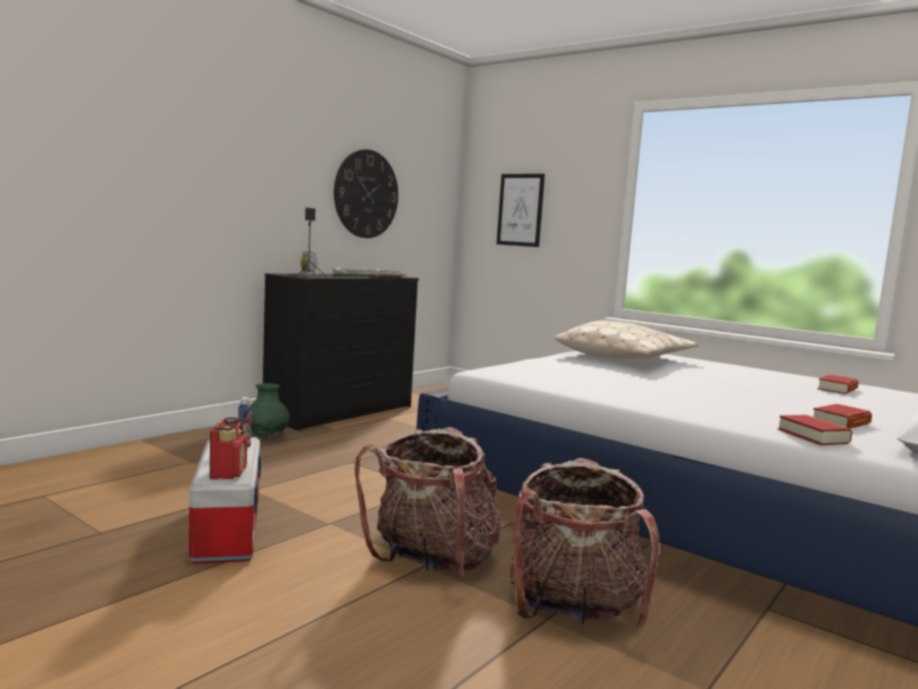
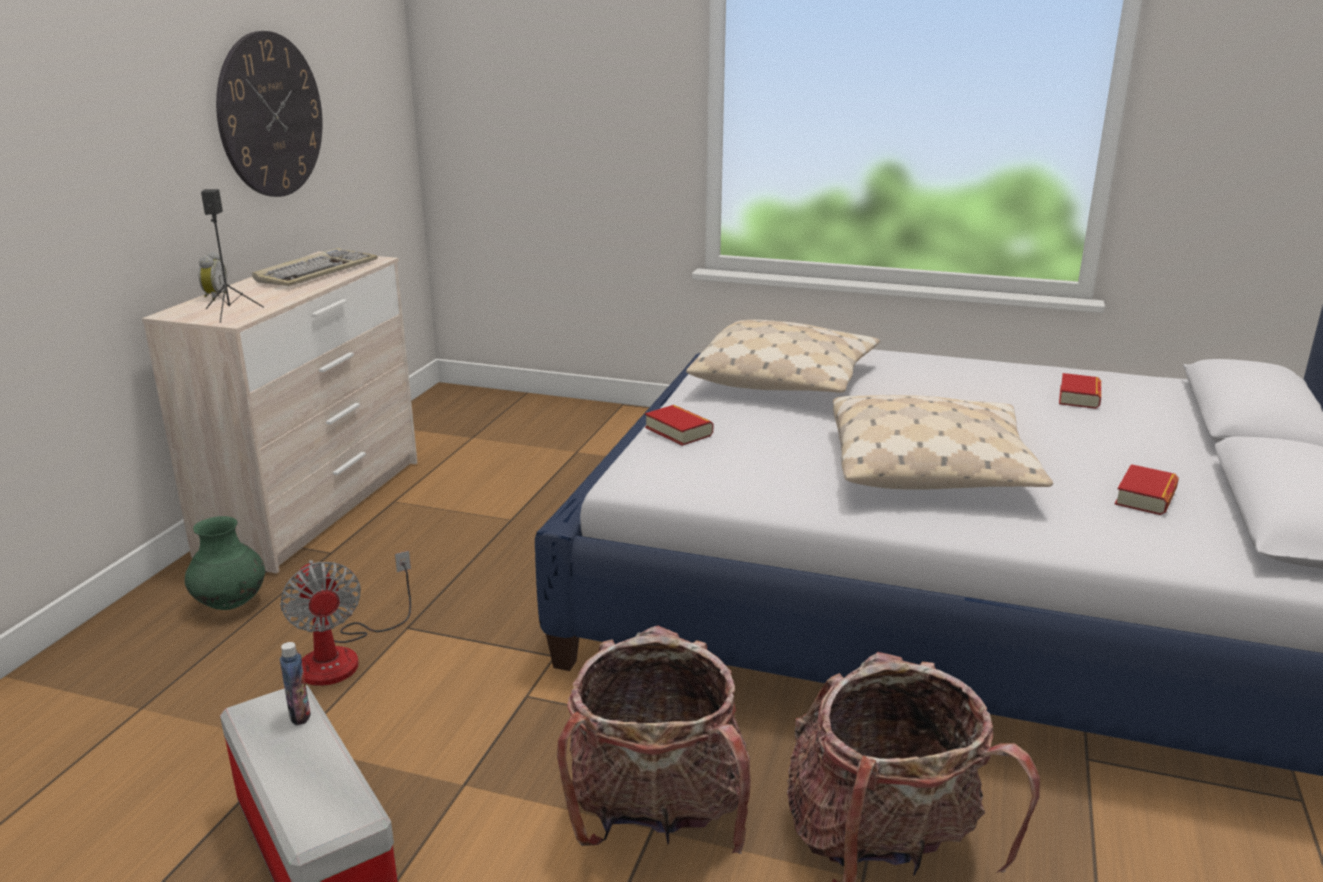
camera: 20 degrees left, 15 degrees up
radio [210,417,247,480] -> none
black dresser [263,274,419,431] -> beige dresser [142,251,418,574]
picture [497,174,545,247] -> none
book [778,415,852,445] -> book moved to [645,405,713,446]
none -> fan [280,551,411,686]
none -> beige pillow [833,395,1053,489]

